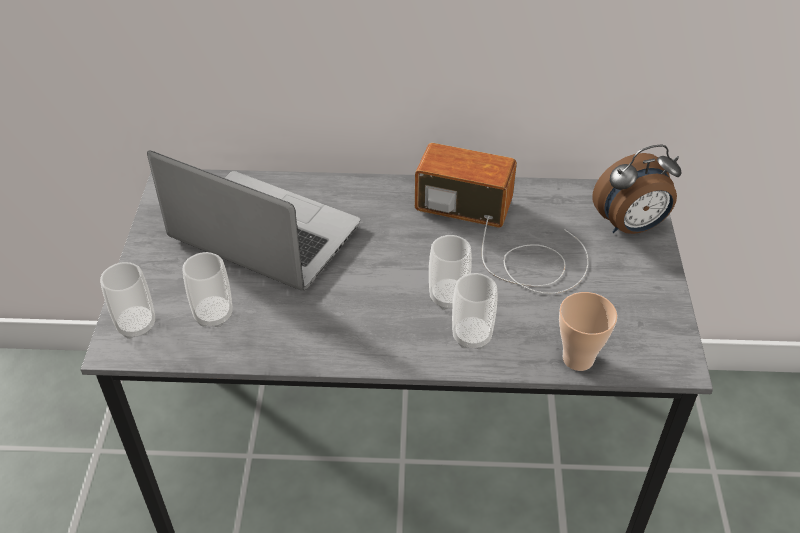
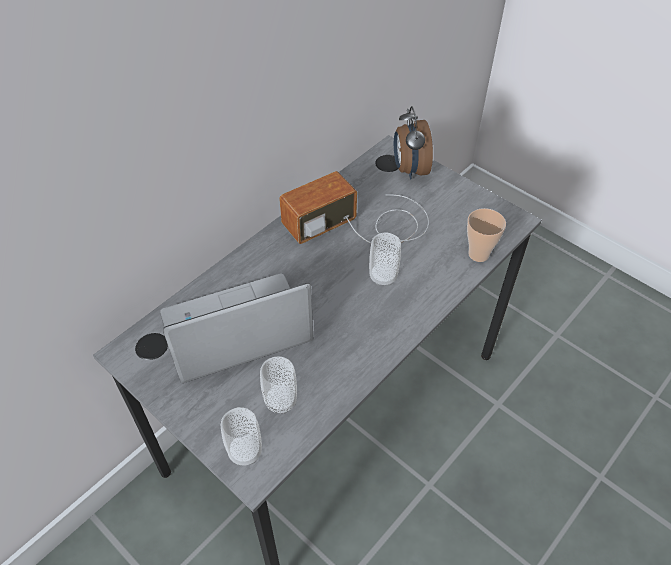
camera: 50 degrees left, 5 degrees up
cup [452,273,497,349] -> none
alarm clock [592,145,682,234] -> alarm clock turned 150 degrees clockwise [394,106,433,179]

